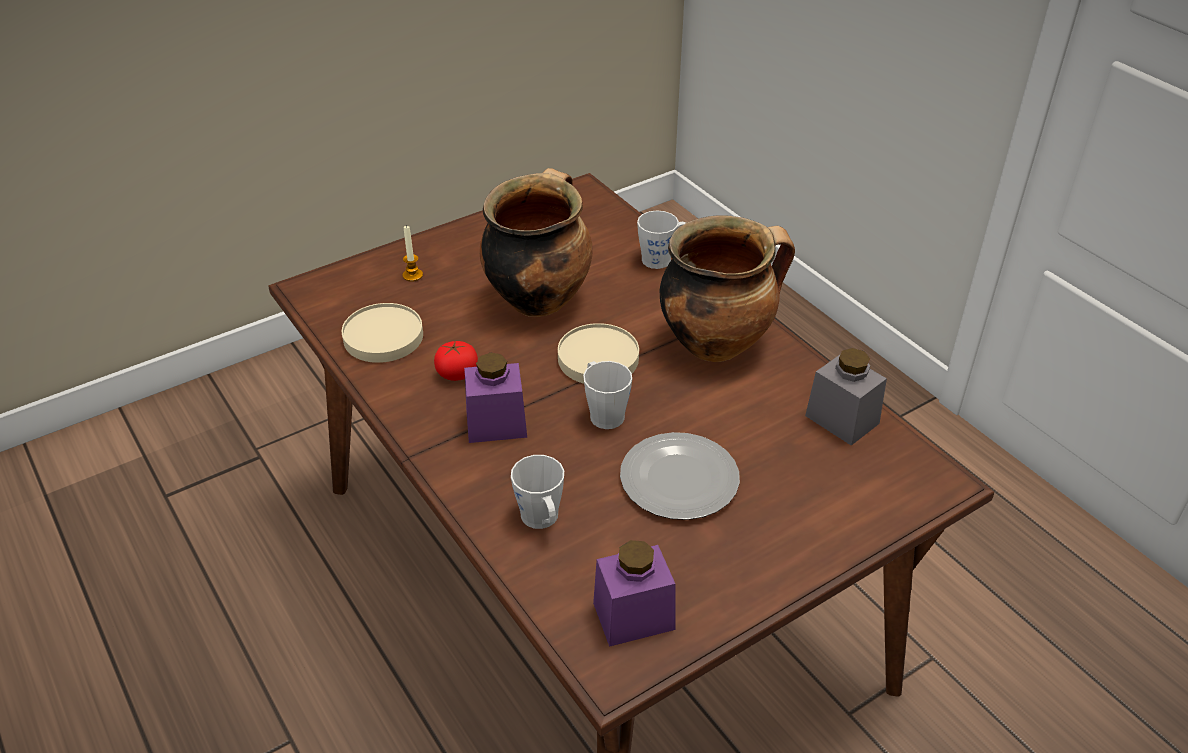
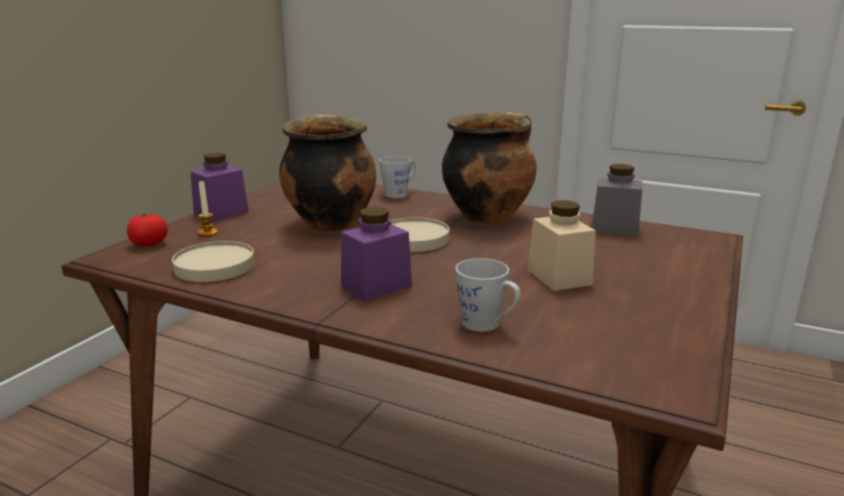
camera: 30 degrees left, 20 degrees down
tomato [434,341,478,381] -> tomato moved to [127,213,168,247]
grey mug [583,361,632,429] -> none
purple jar [593,540,675,647] -> purple jar moved to [190,152,249,221]
plate [620,432,740,520] -> beige jar [527,200,596,291]

